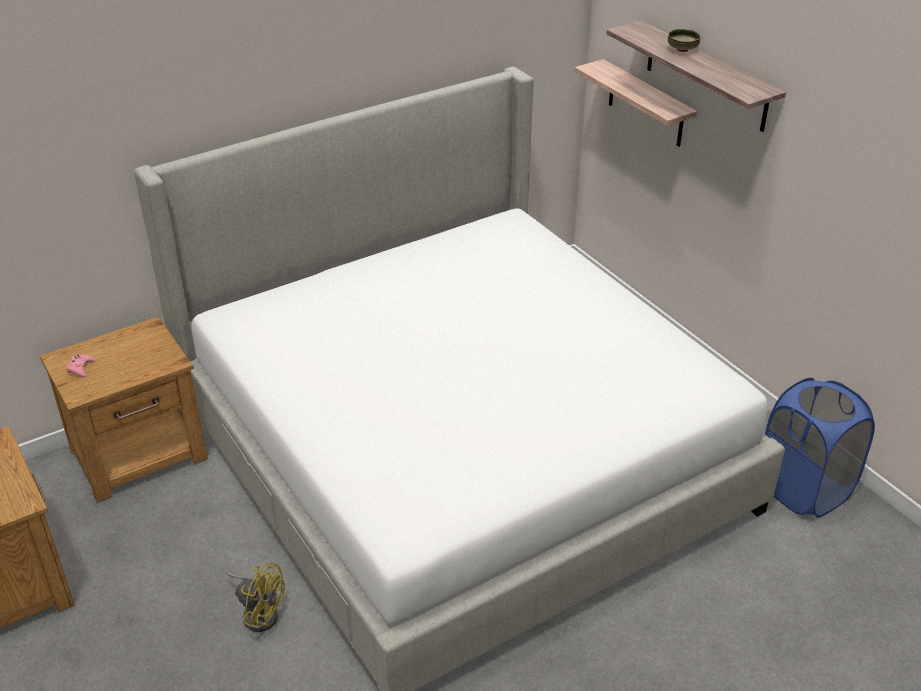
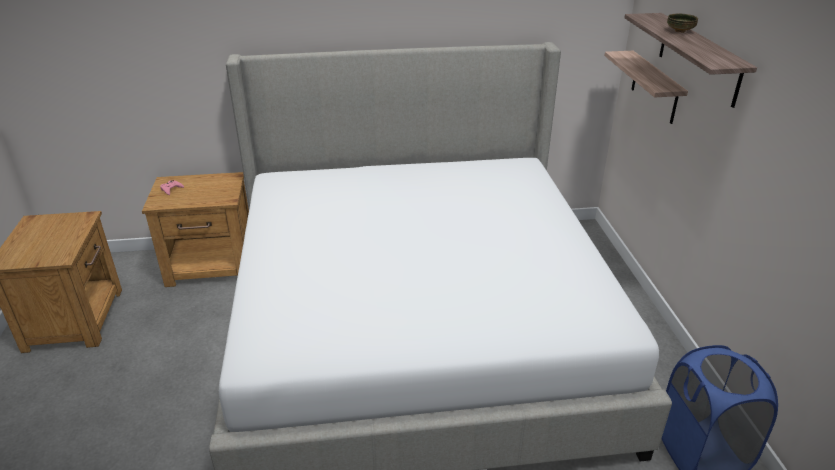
camera: 25 degrees right, 5 degrees down
yellow fan [226,563,285,632] -> none

